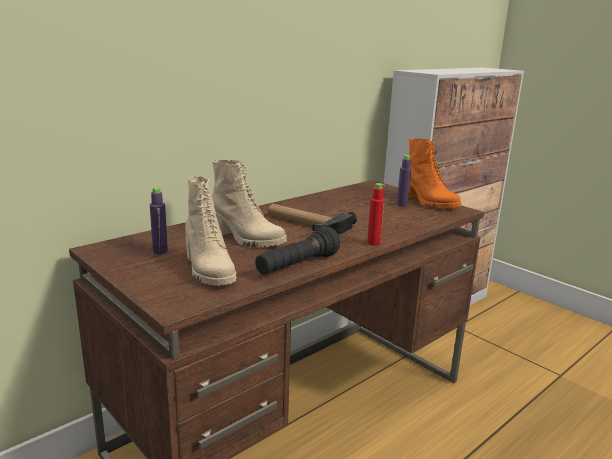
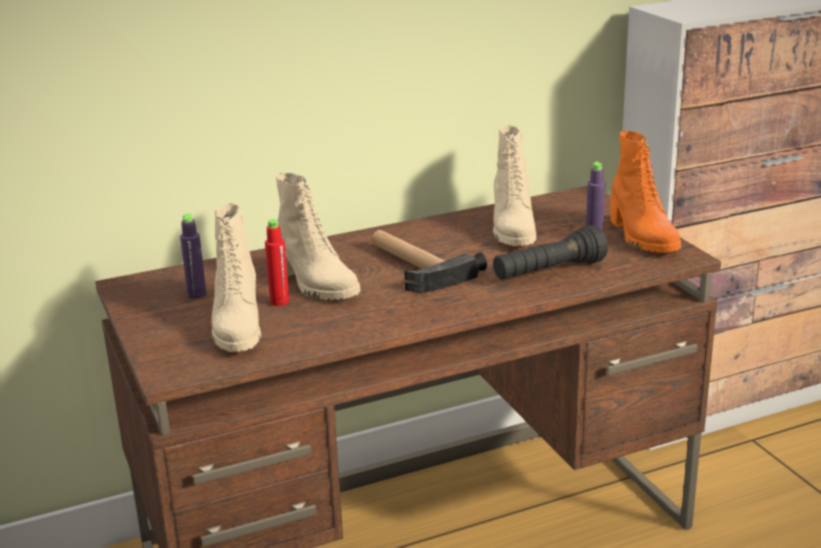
camera: 20 degrees right, 5 degrees up
black flashlight [255,226,340,275] -> black flashlight moved to [493,225,608,279]
red bottle [367,183,385,246] -> red bottle moved to [265,219,289,306]
none -> beige boot [493,126,536,246]

